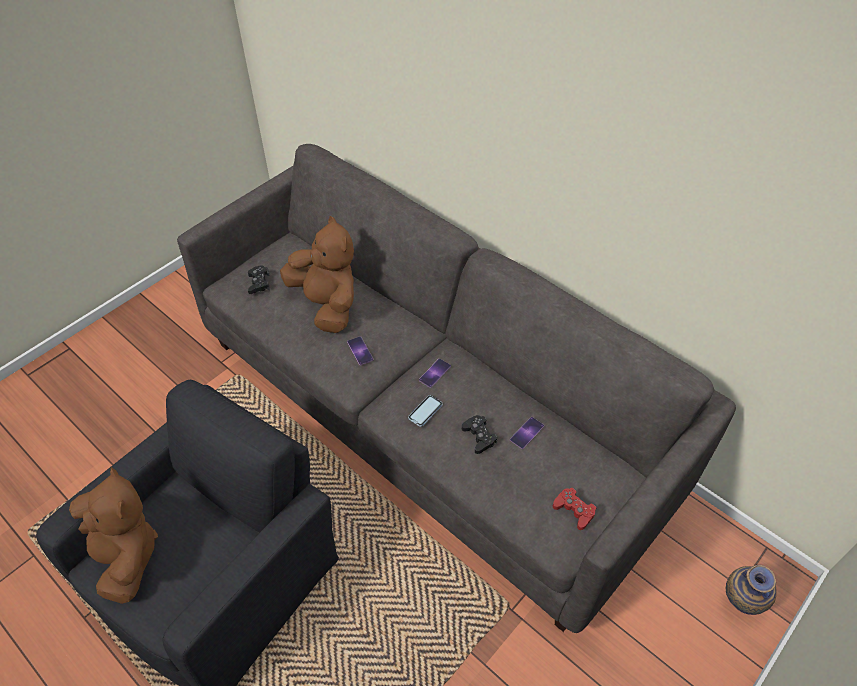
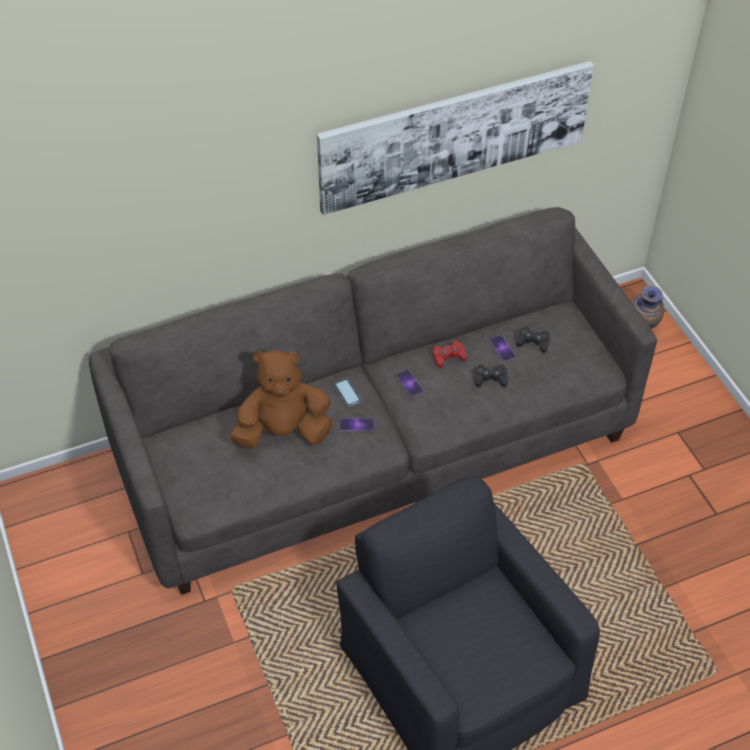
camera: 65 degrees left, 0 degrees up
brown plush toy [69,467,158,604] -> none
black game controller [248,266,270,294] -> black game controller moved to [516,326,550,353]
phone [408,395,443,427] -> phone moved to [334,379,361,407]
red game controller [553,488,596,530] -> red game controller moved to [433,340,467,368]
none -> picture [317,61,594,215]

